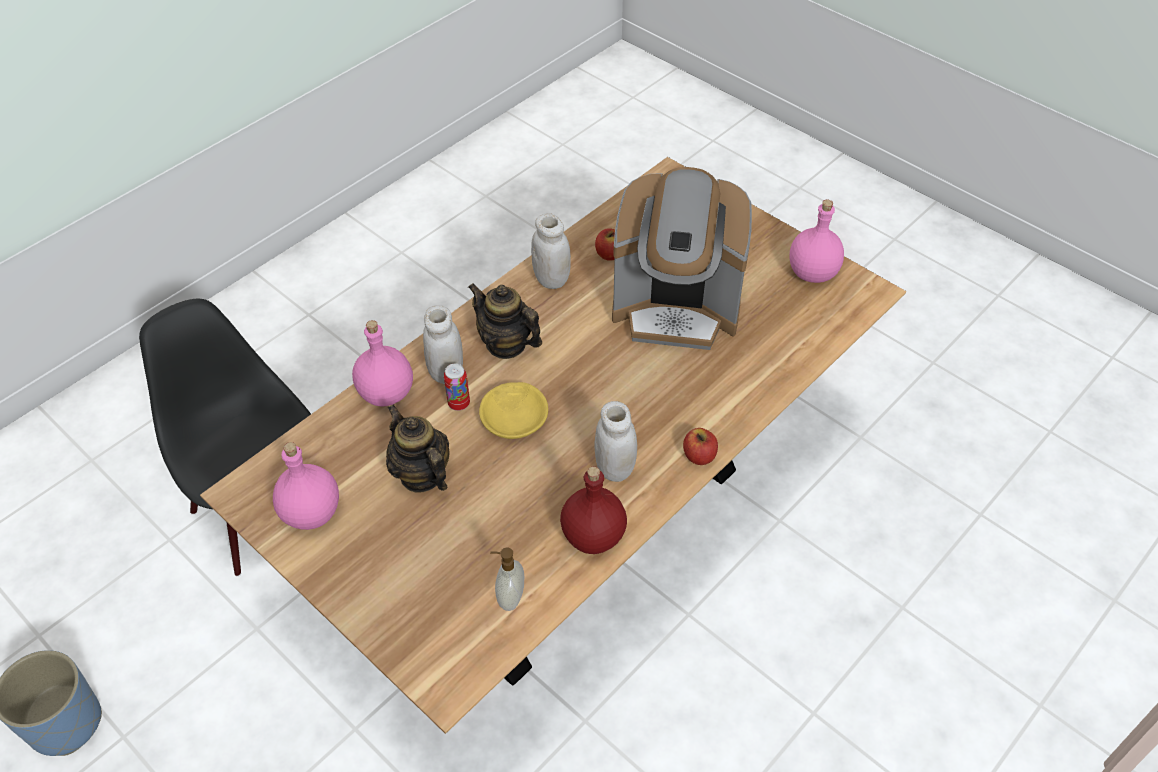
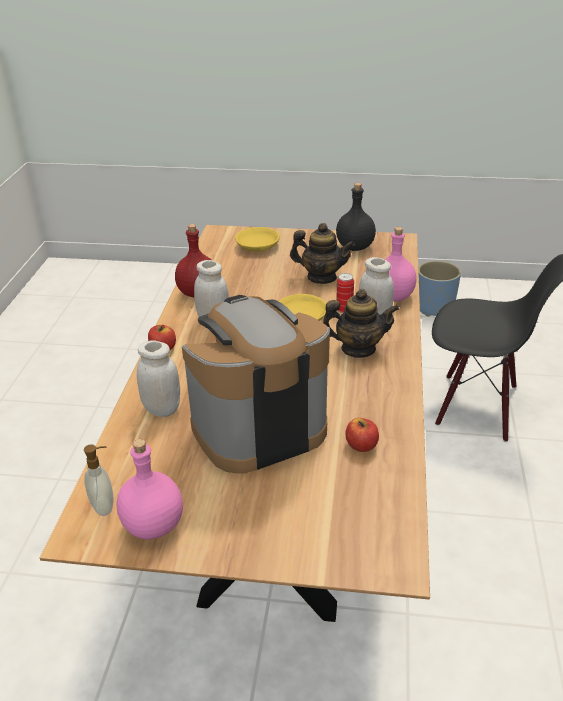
camera: 145 degrees right, 15 degrees down
pink bottle [273,442,339,530] -> black bottle [336,183,376,251]
soap dispenser [490,547,524,611] -> soap dispenser moved to [84,444,114,516]
white jar [531,213,571,289] -> white jar moved to [137,340,180,417]
none -> yellow bowl [235,227,280,252]

